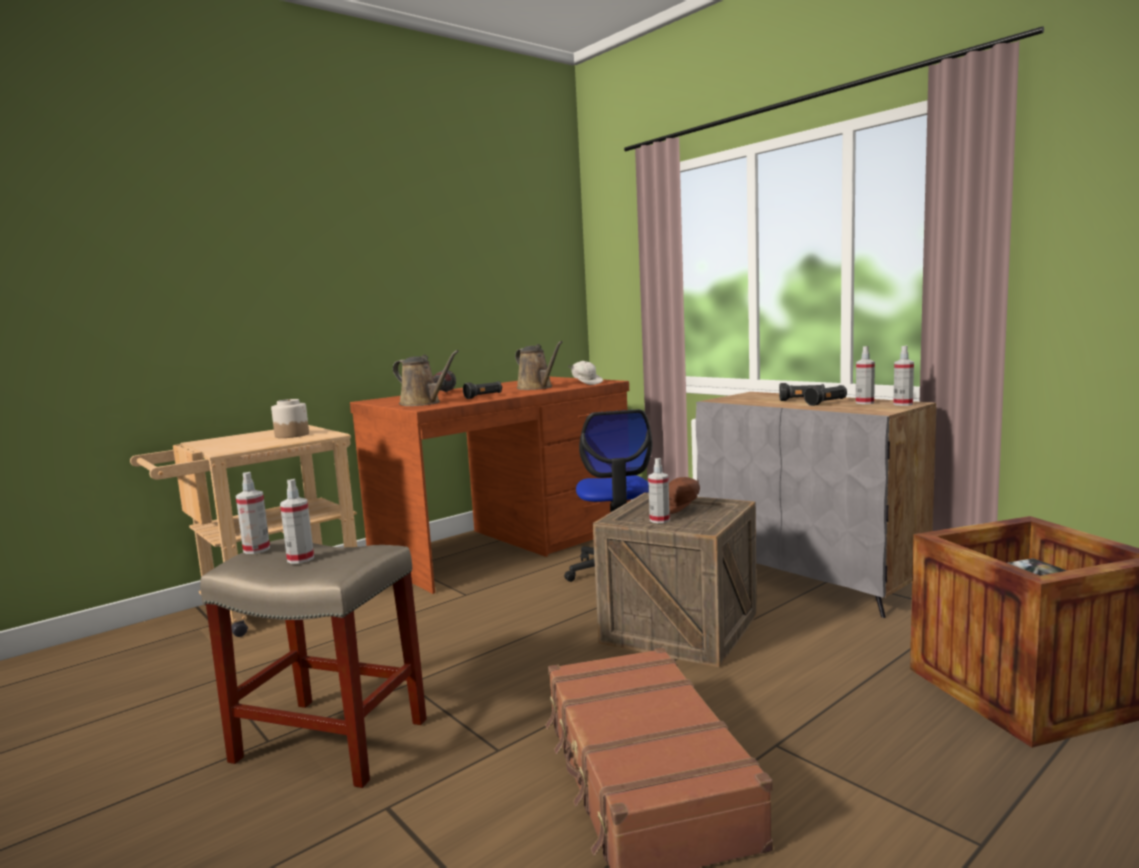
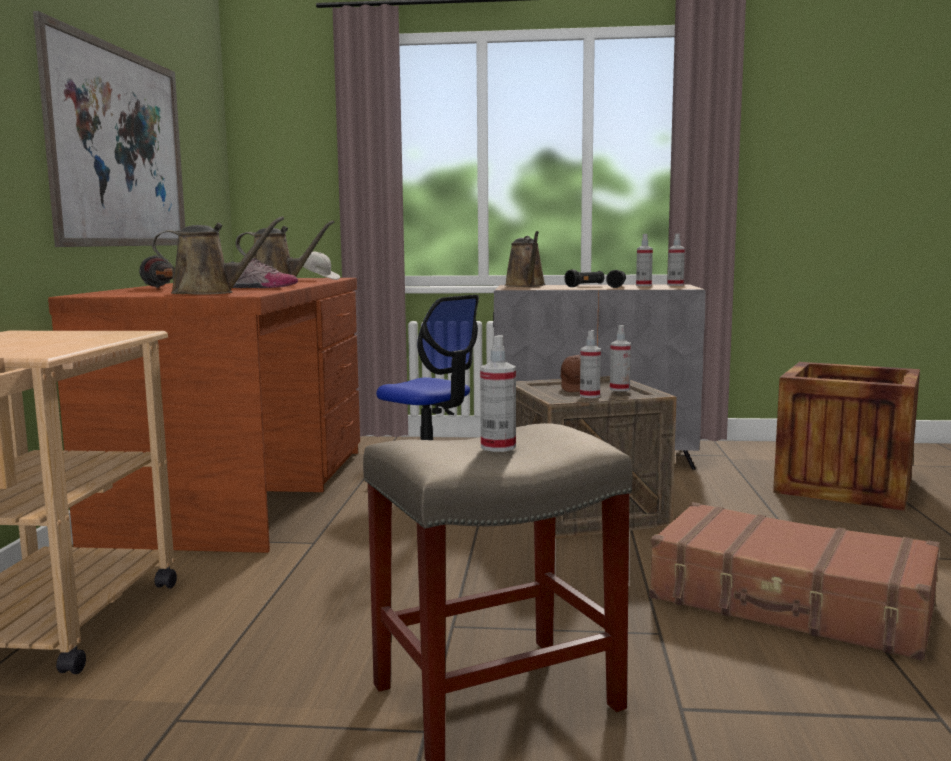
camera: 45 degrees left, 0 degrees up
spray bottle [236,472,270,554] -> spray bottle moved to [610,325,631,391]
jar [271,399,309,438] -> none
black flashlight [463,381,502,399] -> shoe [230,258,298,288]
none -> picture [33,11,185,247]
none -> brown watering can [505,231,546,287]

